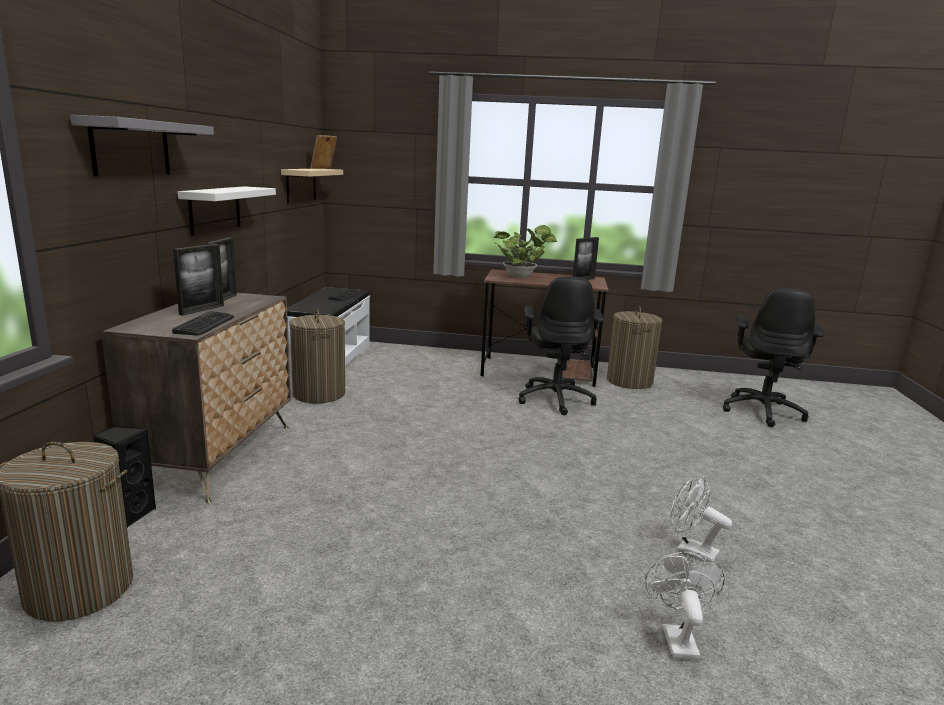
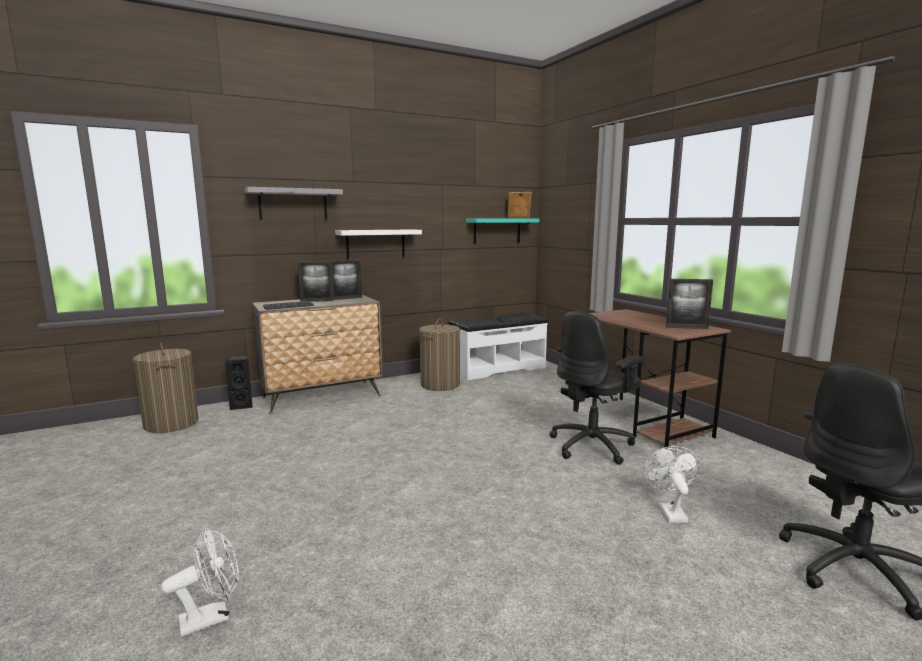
camera: 55 degrees right, 5 degrees down
beige shelf [281,169,343,204] -> turquoise shelf [466,218,539,244]
potted plant [494,225,557,279] -> none
laundry basket [607,306,663,389] -> none
white fan [671,476,732,563] -> white fan moved to [644,446,700,523]

